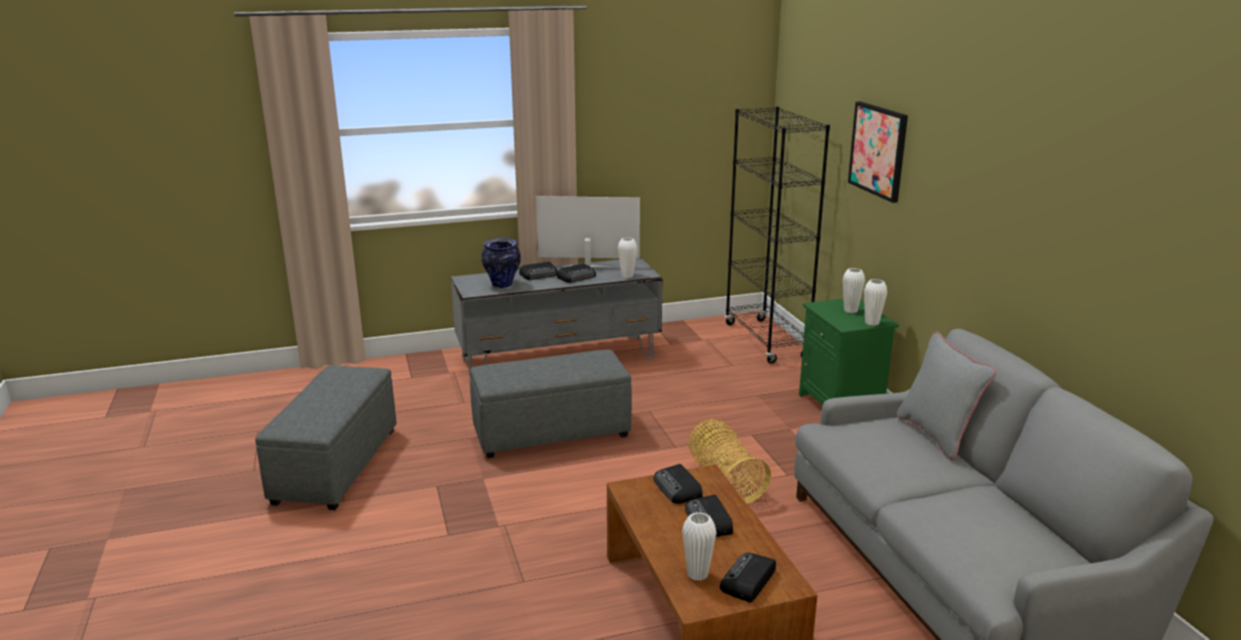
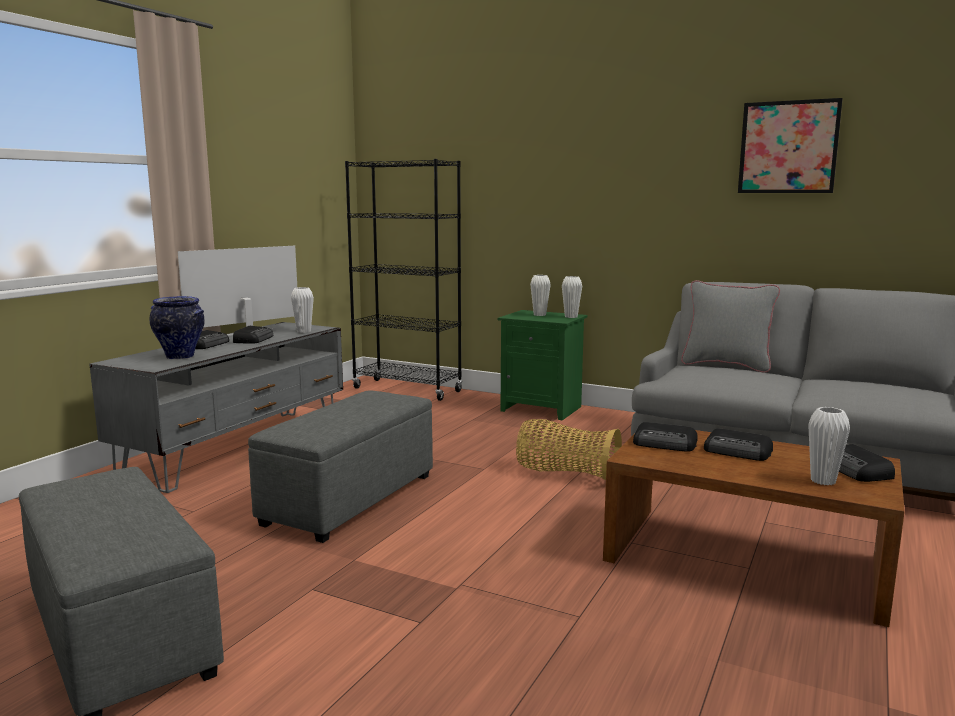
camera: 45 degrees left, 10 degrees down
picture [848,101,908,203] -> picture moved to [738,98,843,193]

